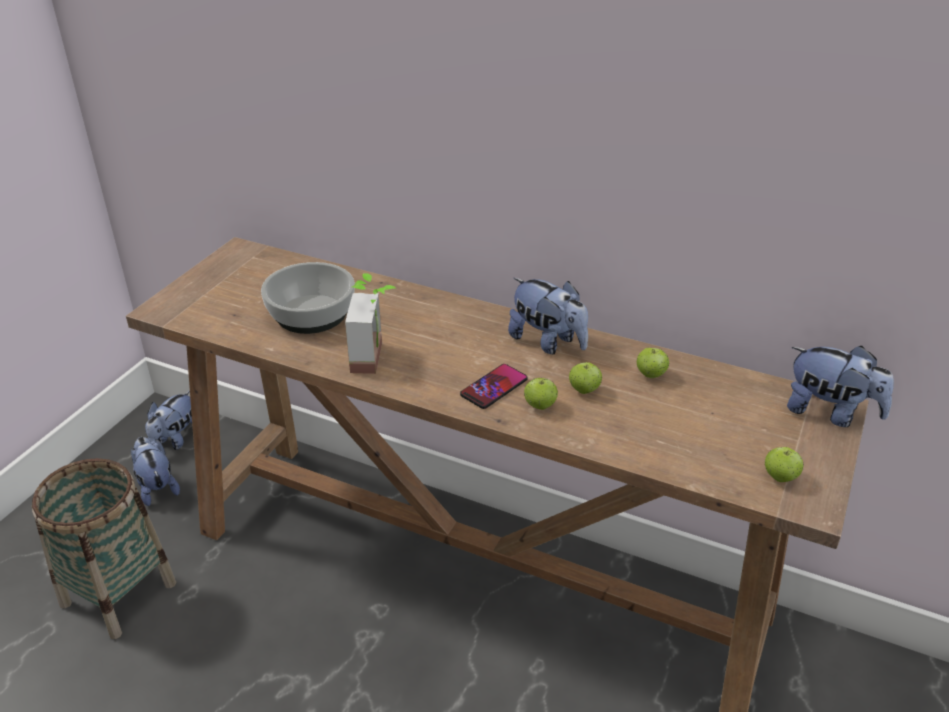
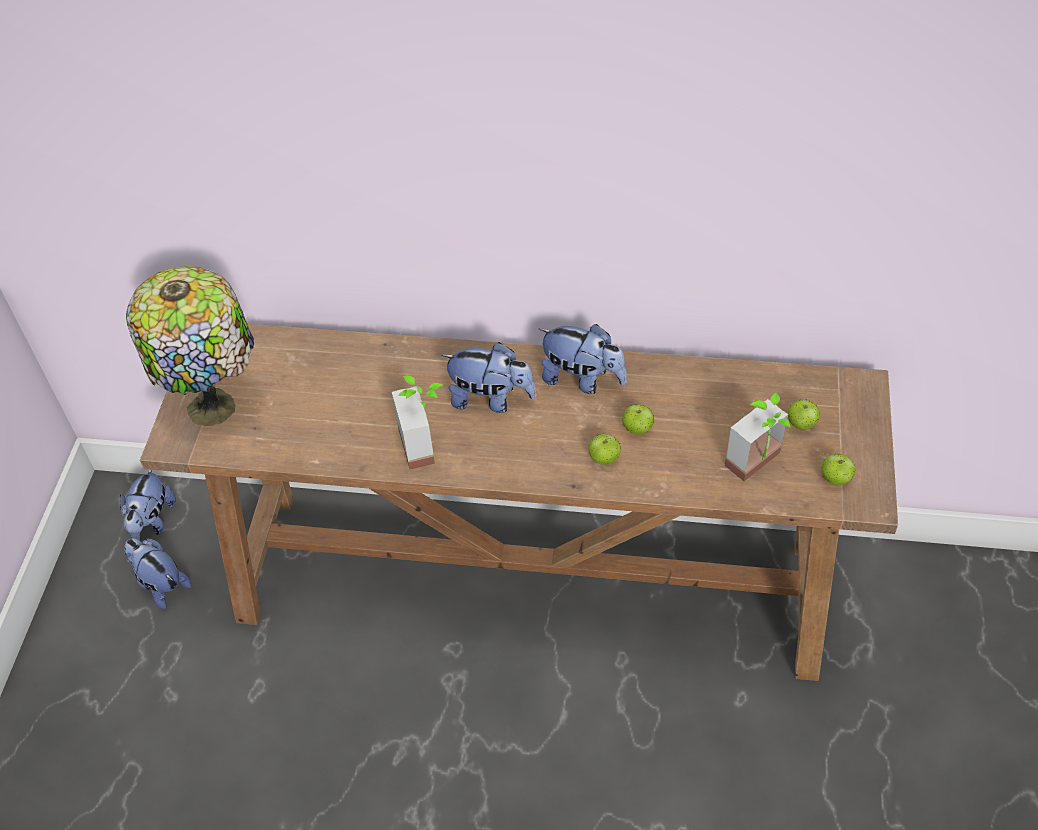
camera: 15 degrees left, 15 degrees up
basket [31,458,176,639] -> none
bowl [261,262,355,334] -> none
phone [460,364,528,409] -> none
apple [637,348,669,378] -> apple moved to [787,399,820,430]
plush toy [787,346,894,427] -> plush toy moved to [441,342,536,413]
none -> table lamp [126,266,254,426]
none -> potted plant [725,392,791,481]

